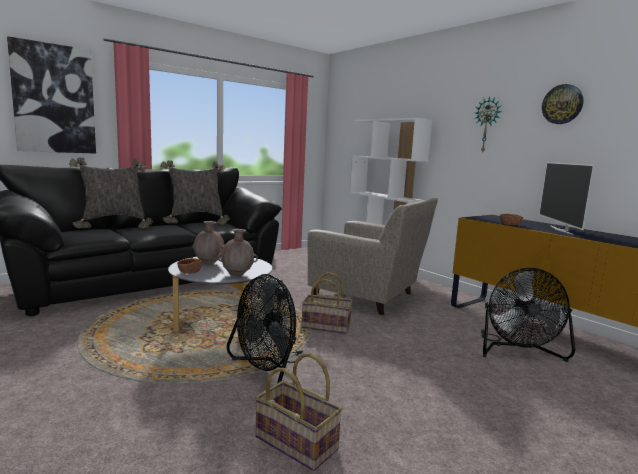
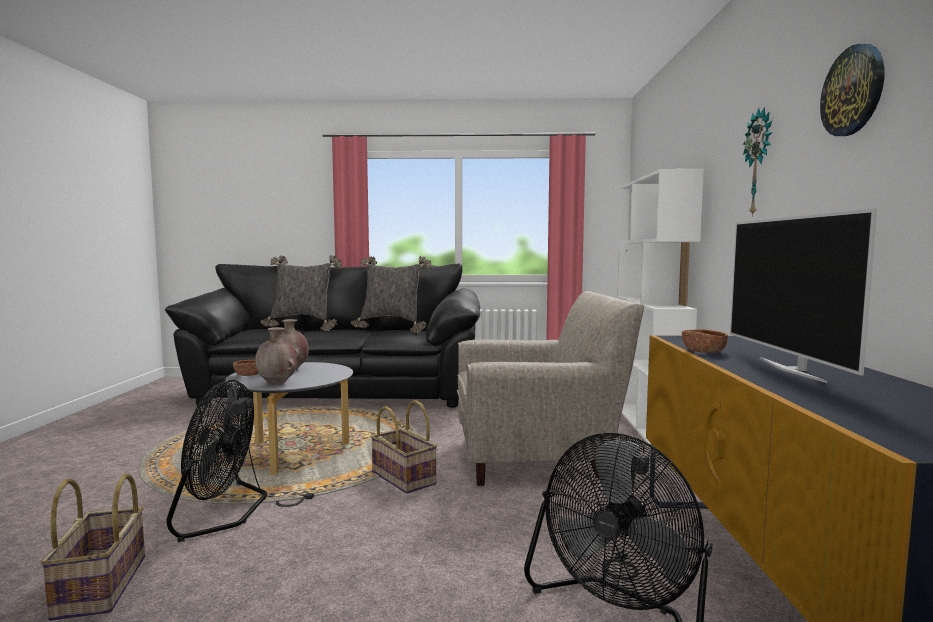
camera: 40 degrees right, 5 degrees down
picture [7,36,96,154] -> none
beige armchair [308,198,438,315] -> beige armchair turned 75 degrees counterclockwise [457,291,644,486]
television [539,162,595,235] -> television turned 45 degrees counterclockwise [730,209,877,383]

